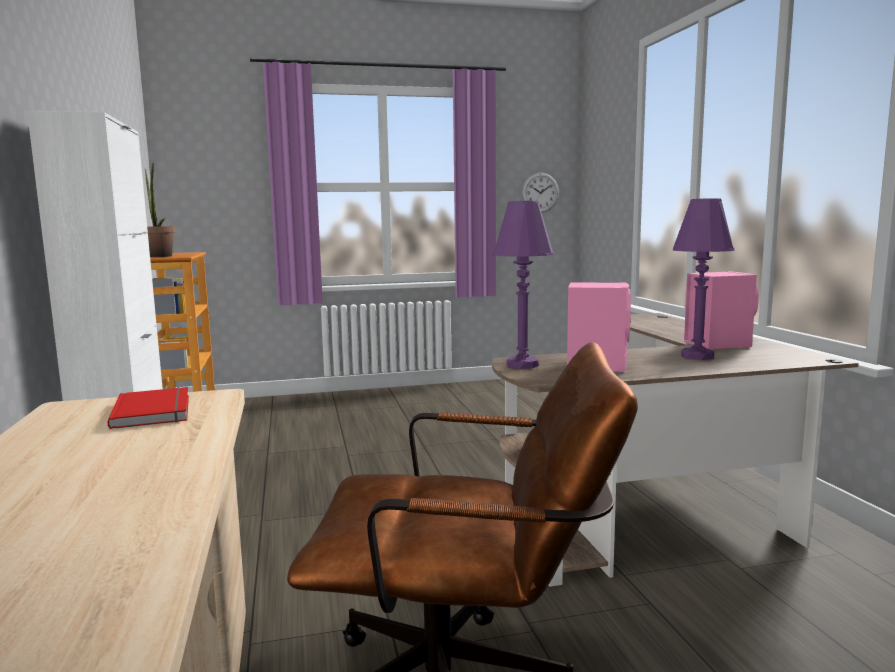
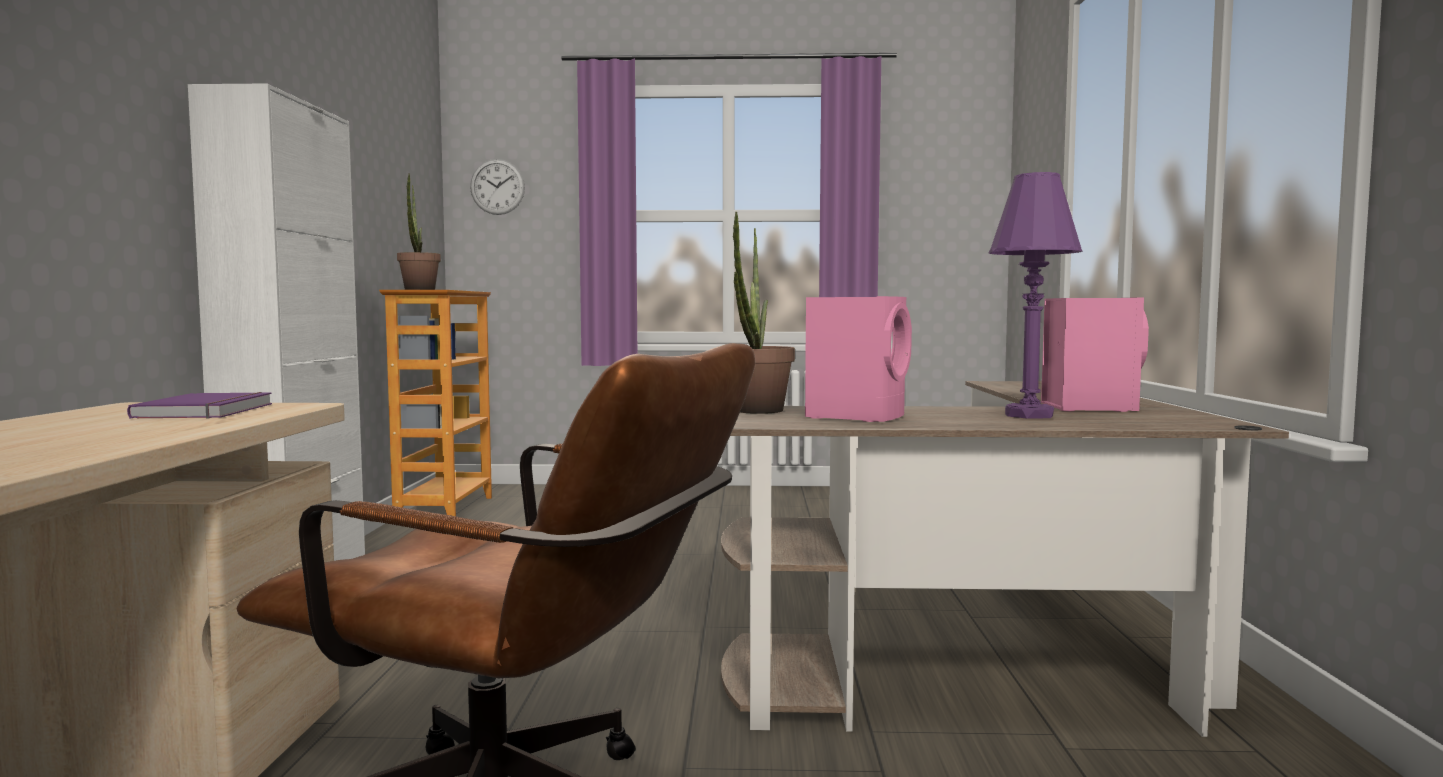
camera: 15 degrees right, 5 degrees down
red book [107,387,189,429] -> purple book [127,392,272,418]
purple table lamp [493,201,554,369] -> potted plant [733,211,795,414]
wall clock [522,173,559,213] -> wall clock moved to [470,159,525,215]

